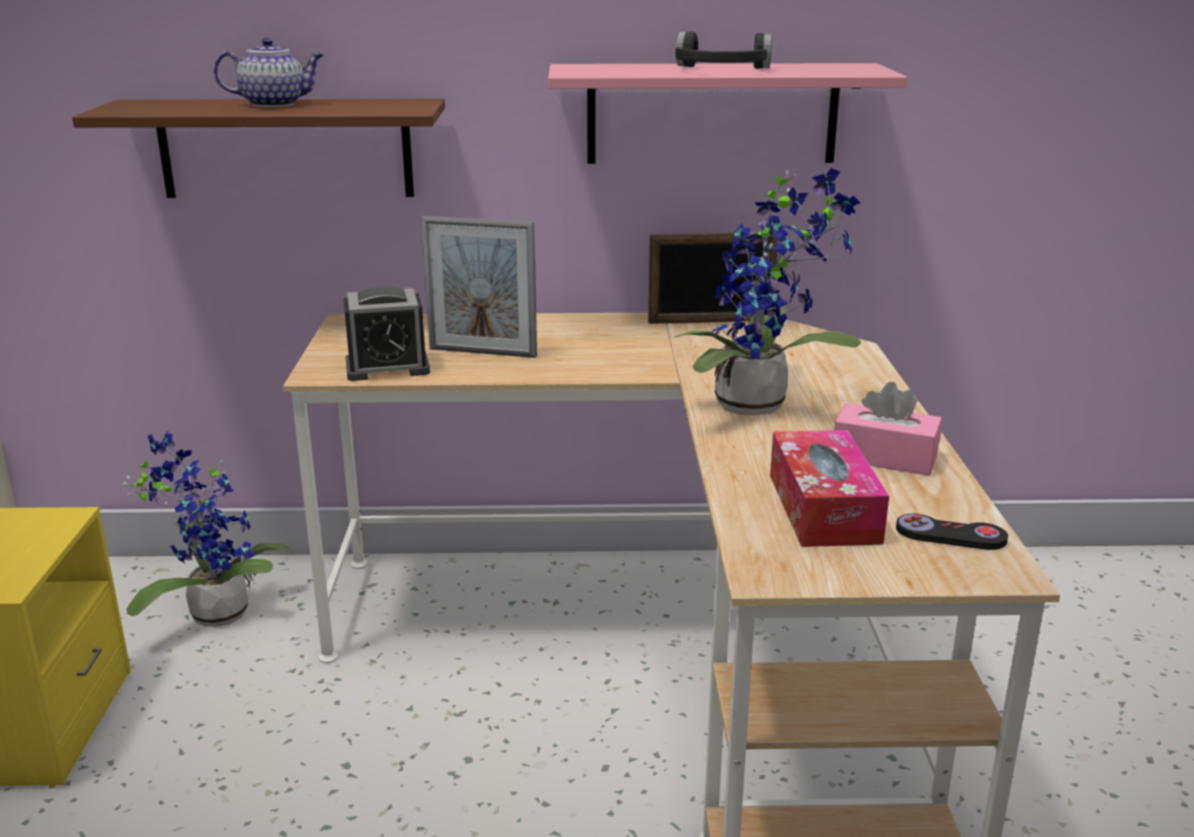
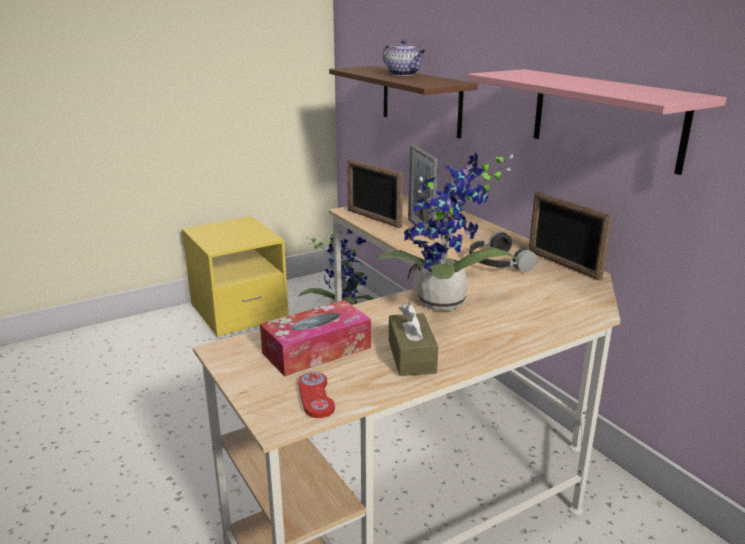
camera: 60 degrees right, 0 degrees up
alarm clock [343,286,430,381] -> picture frame [347,159,403,228]
black headphones [675,32,772,69] -> black headphones moved to [469,231,537,272]
pink tissue box [834,382,942,476] -> brown tissue box [389,303,438,376]
black game controller [896,514,1008,550] -> red game controller [298,372,335,418]

